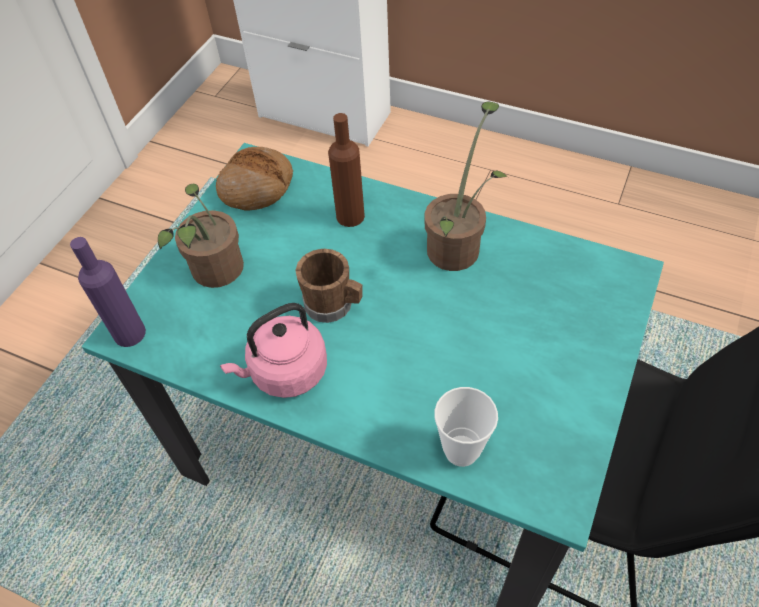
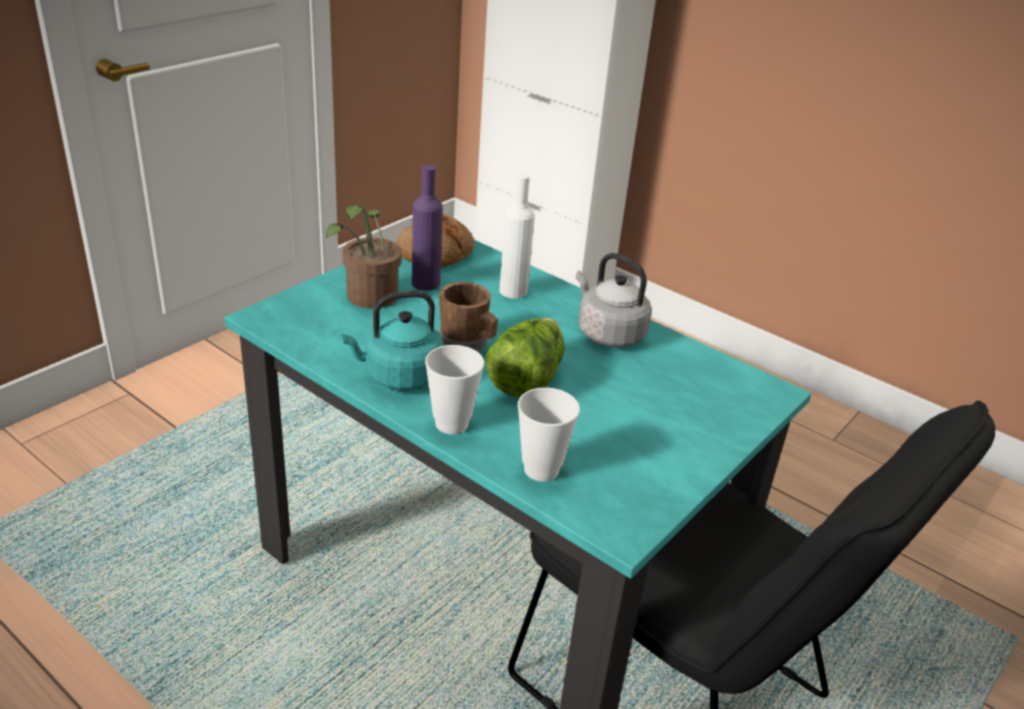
camera: 10 degrees right, 20 degrees down
purple bottle [70,237,146,347] -> purple bottle moved to [412,165,443,291]
pink kettle [220,303,327,398] -> turquoise kettle [341,291,444,391]
brown bottle [328,113,365,227] -> white bottle [499,173,535,299]
potted plant [424,102,509,271] -> grey kettle [576,253,652,347]
none -> cup [425,345,484,434]
none -> lettuce [485,318,564,397]

